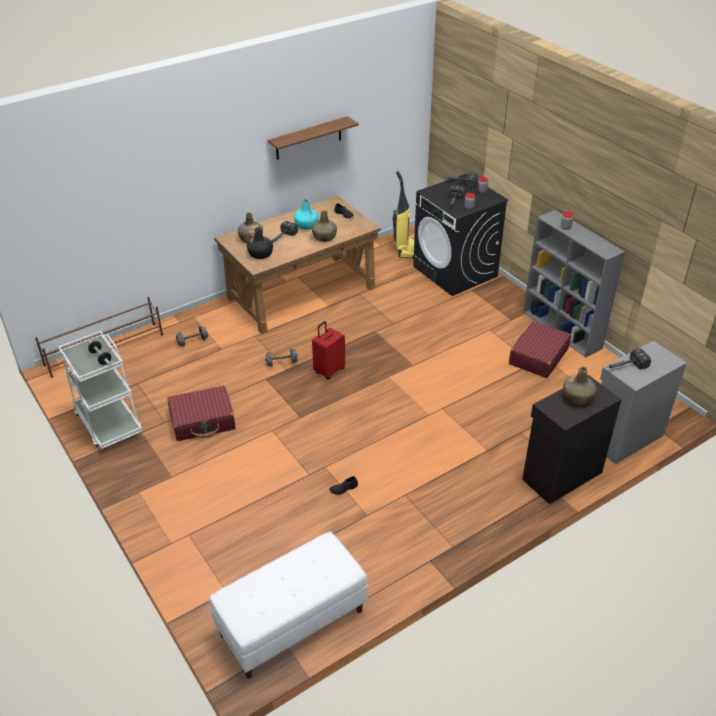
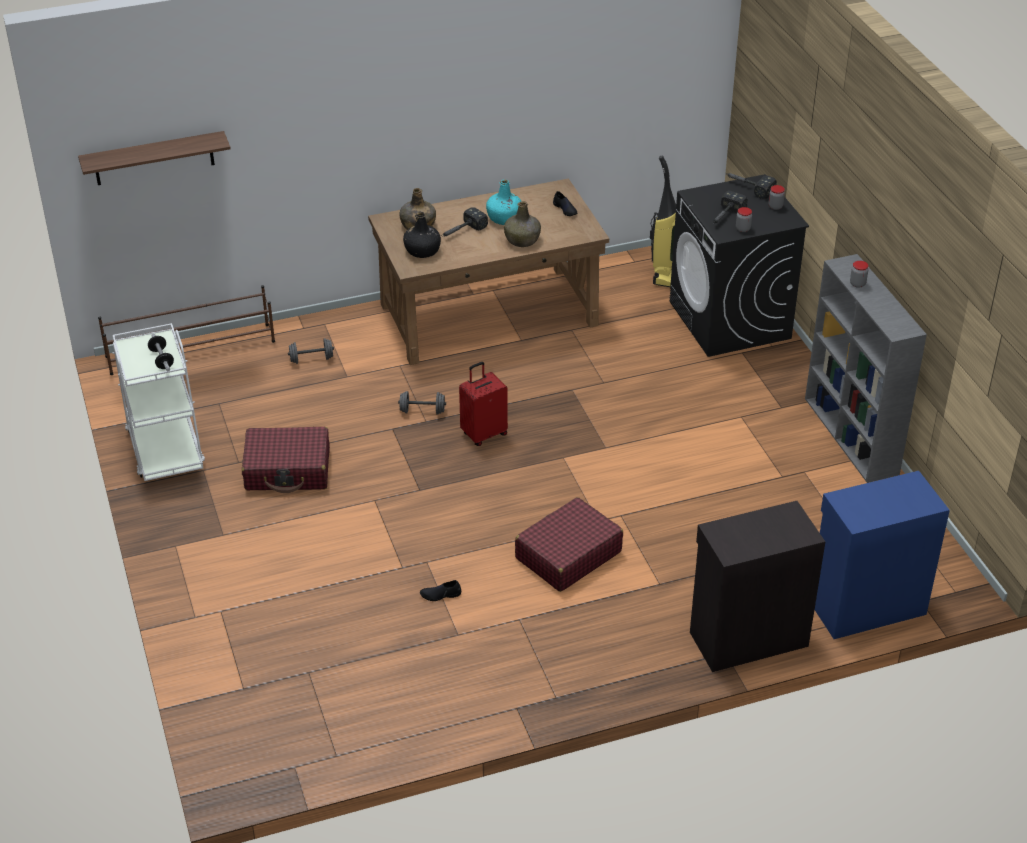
camera: 15 degrees right, 0 degrees up
white bench [209,531,368,679] -> none
shelf [267,116,359,160] -> shelf moved to [78,131,231,185]
red suitcase [509,321,571,378] -> red suitcase moved to [515,497,623,592]
green bottle [563,366,597,405] -> none
grey cabinet [600,341,687,464] -> blue cabinet [815,471,950,639]
hammer [607,348,651,369] -> none

